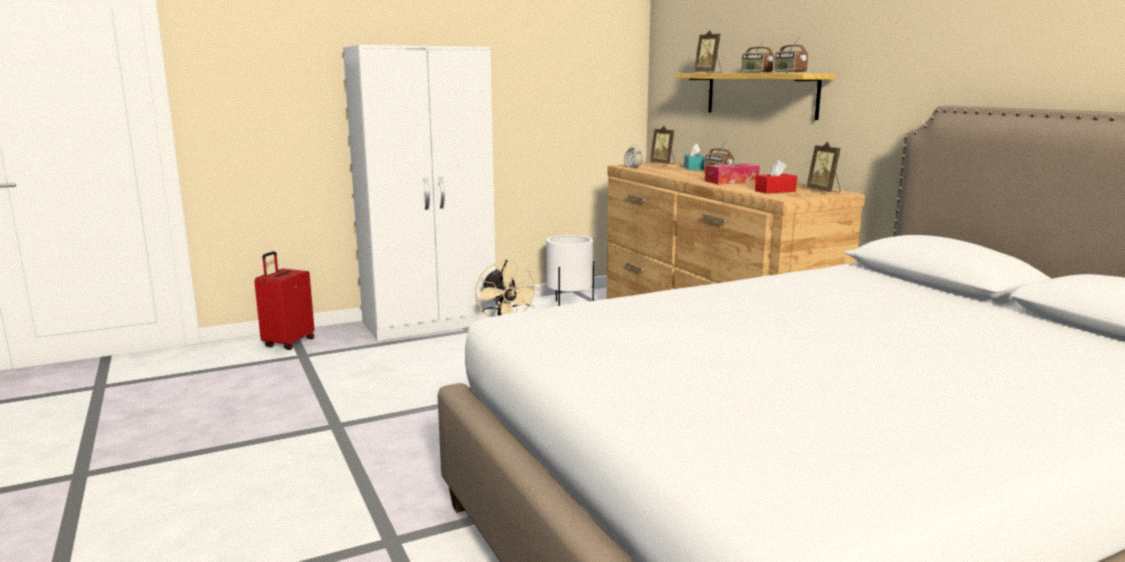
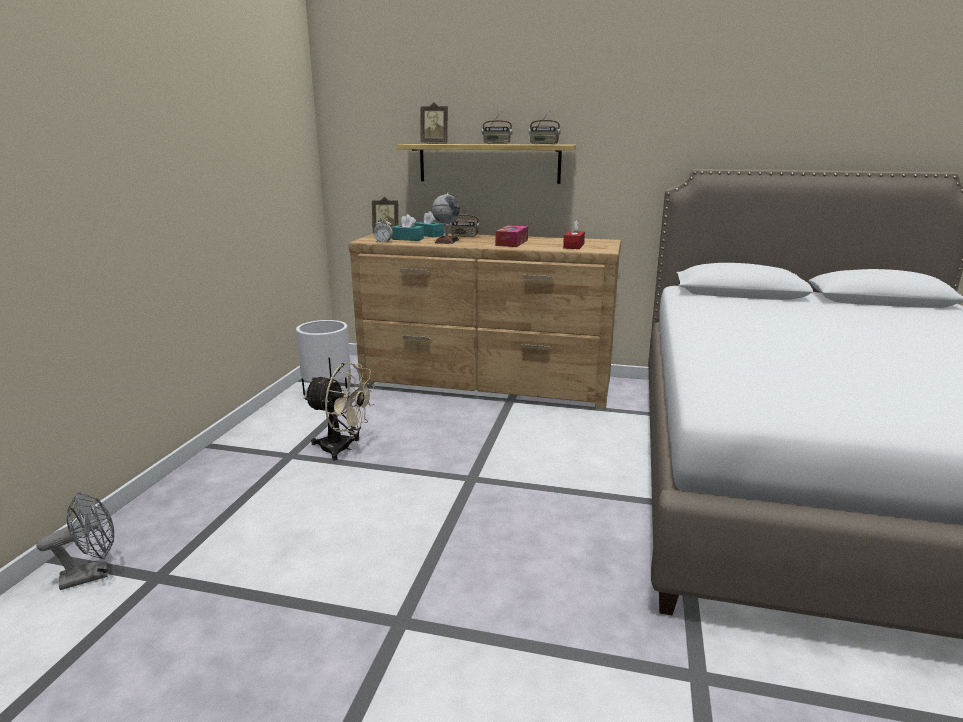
camera: 50 degrees left, 5 degrees up
red suitcase [254,251,314,350] -> grey fan [36,492,114,590]
white wardrobe [343,45,497,341] -> none
picture frame [807,142,841,193] -> none
none -> turquoise tissue box [392,214,424,241]
none -> globe [432,192,461,244]

